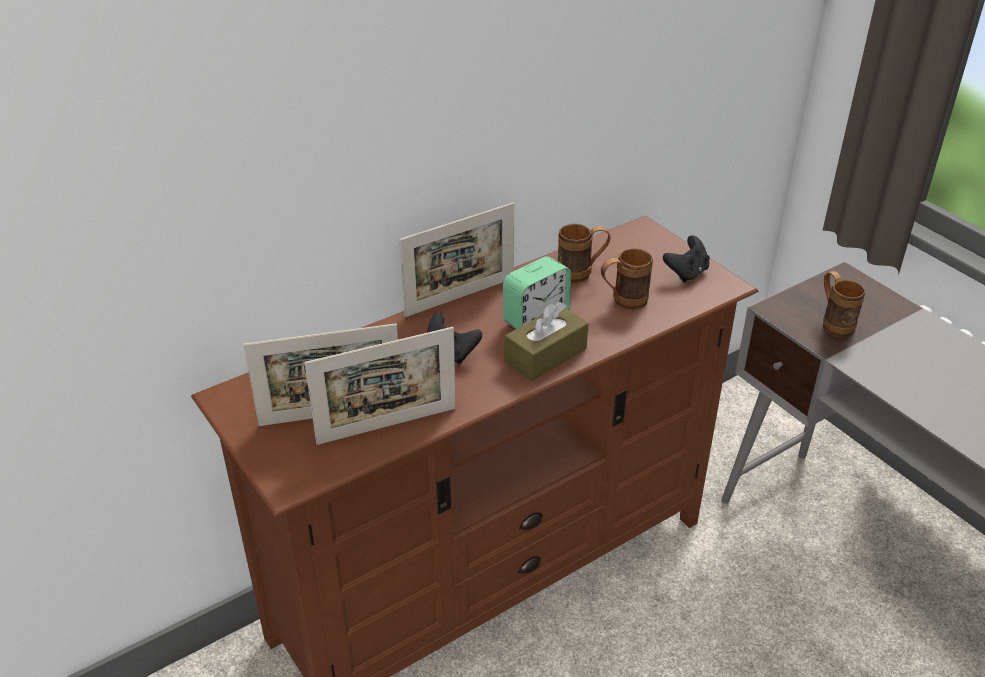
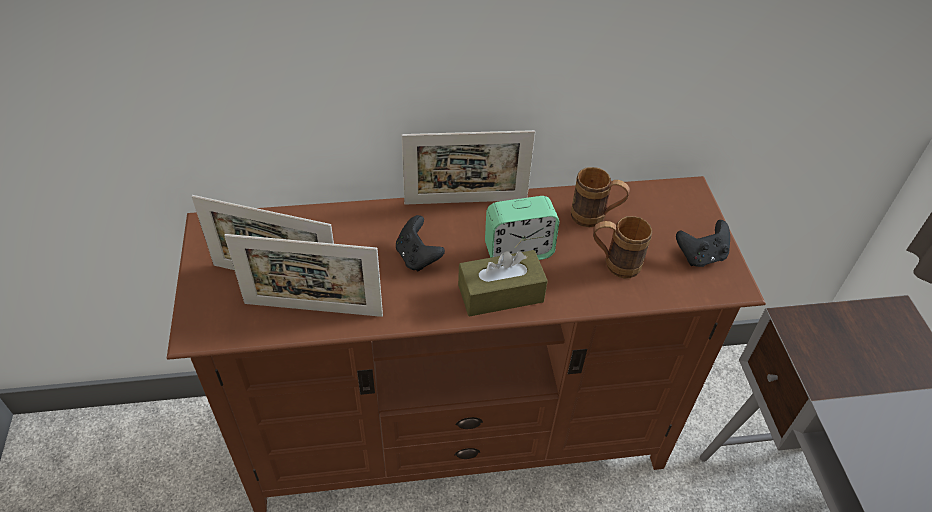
camera: 25 degrees right, 10 degrees up
brown mug [823,271,865,337] -> none

